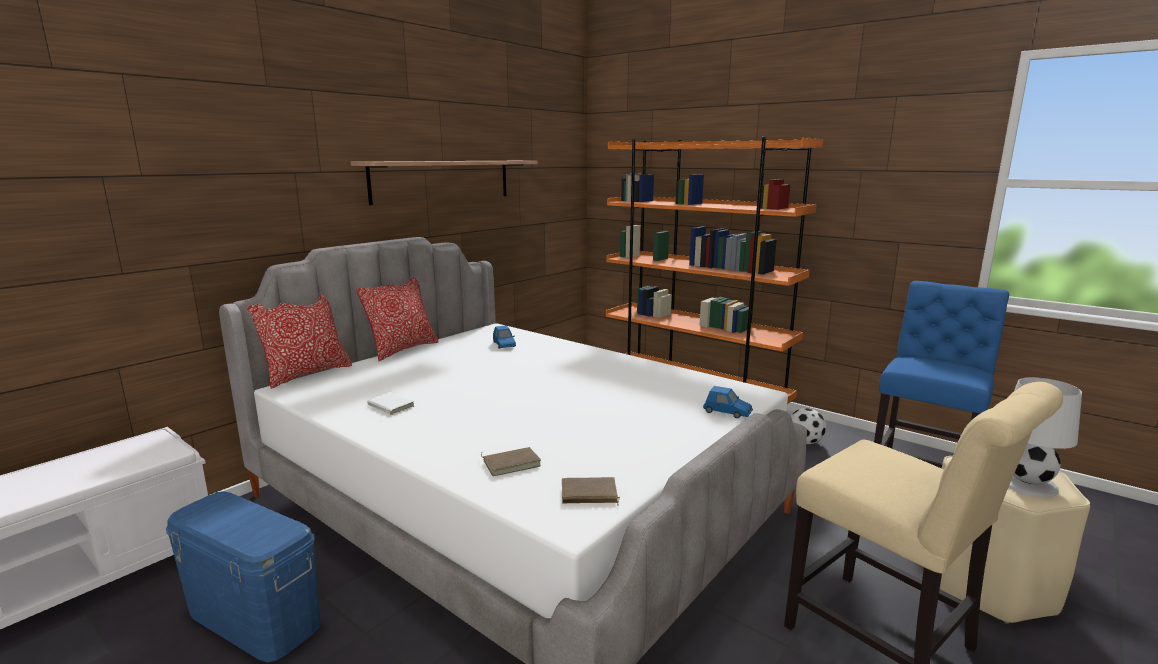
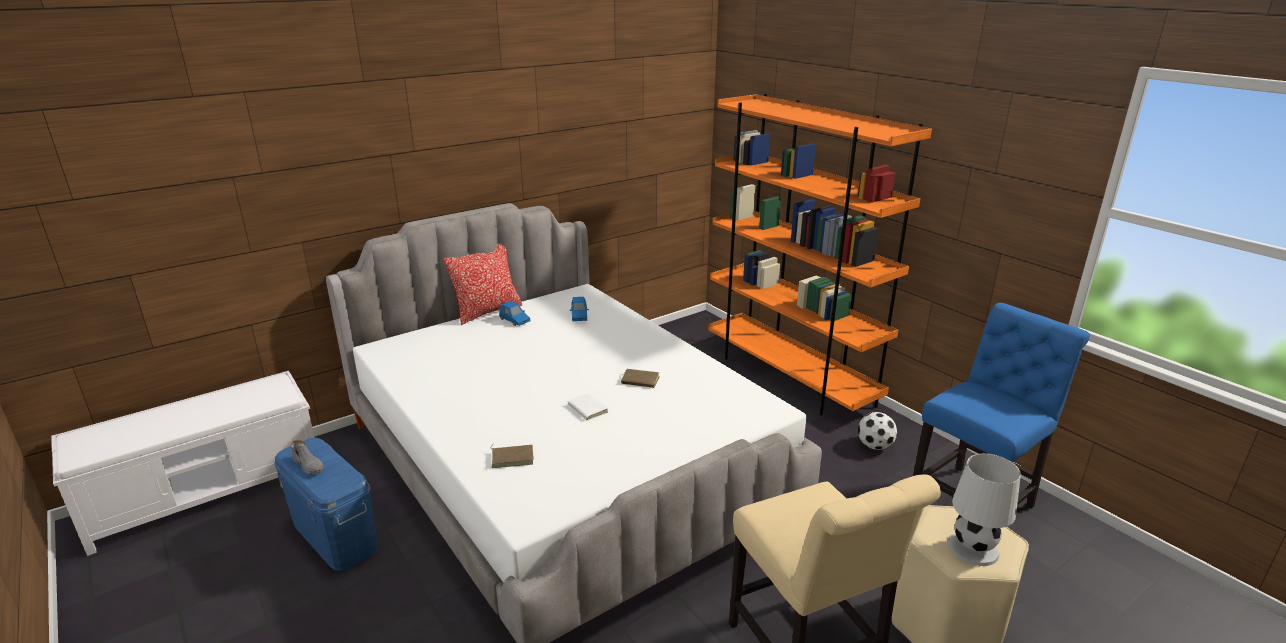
camera: 15 degrees right, 10 degrees up
pillow [247,294,352,389] -> none
shelf [351,161,538,205] -> none
white book [367,392,414,415] -> white book moved to [568,393,608,421]
brown book [562,477,620,506] -> brown book moved to [621,369,660,389]
blue toy car [703,386,753,418] -> blue toy car moved to [499,301,531,326]
none -> grey shoe [291,440,324,474]

